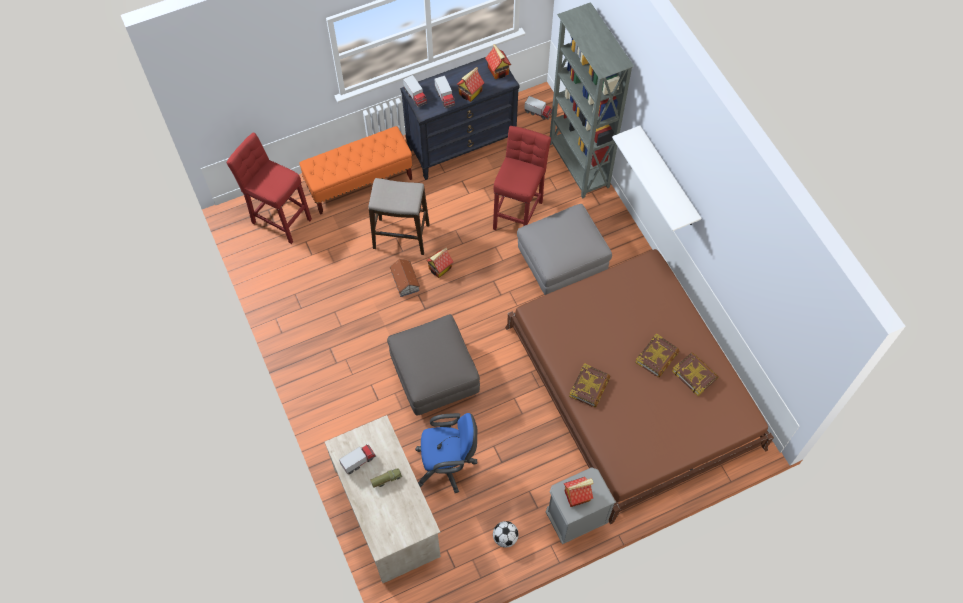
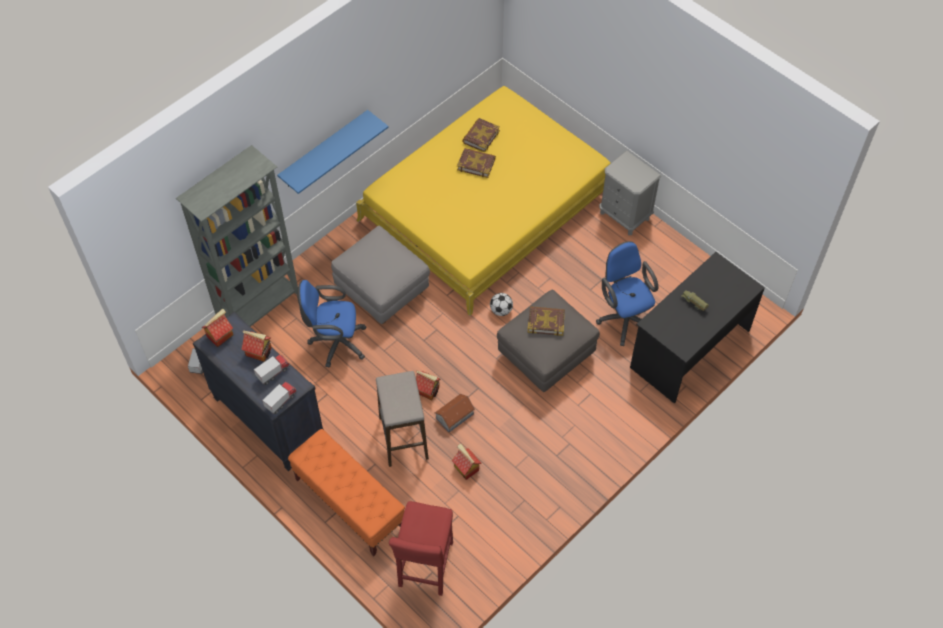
camera: 110 degrees left, 5 degrees down
beige desk [325,415,441,583] -> black desk [630,252,765,404]
toy truck [339,444,376,475] -> none
red stool [493,126,551,230] -> blue office chair [297,280,366,368]
football [493,521,519,548] -> football moved to [490,293,513,316]
brown bed [505,249,774,524] -> yellow bed [356,86,611,316]
toy house [564,477,593,507] -> toy house moved to [452,444,482,480]
book [569,363,610,407] -> book moved to [528,306,565,336]
white shelf [612,126,701,231] -> blue shelf [277,110,389,194]

